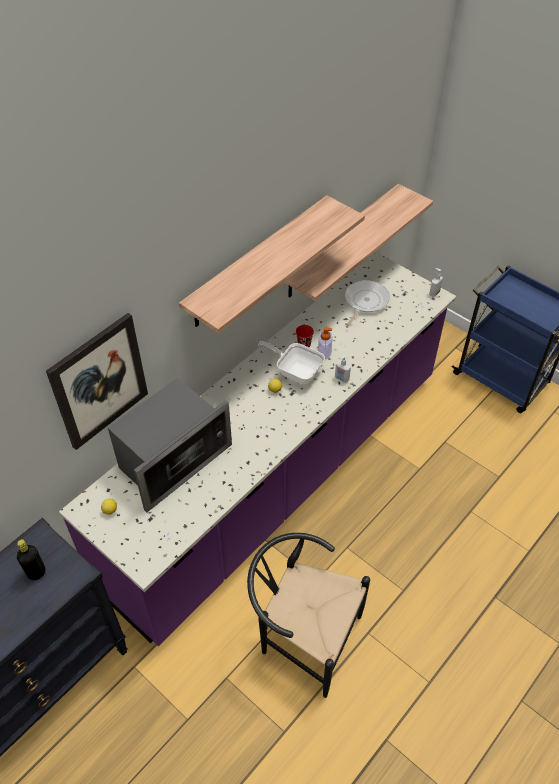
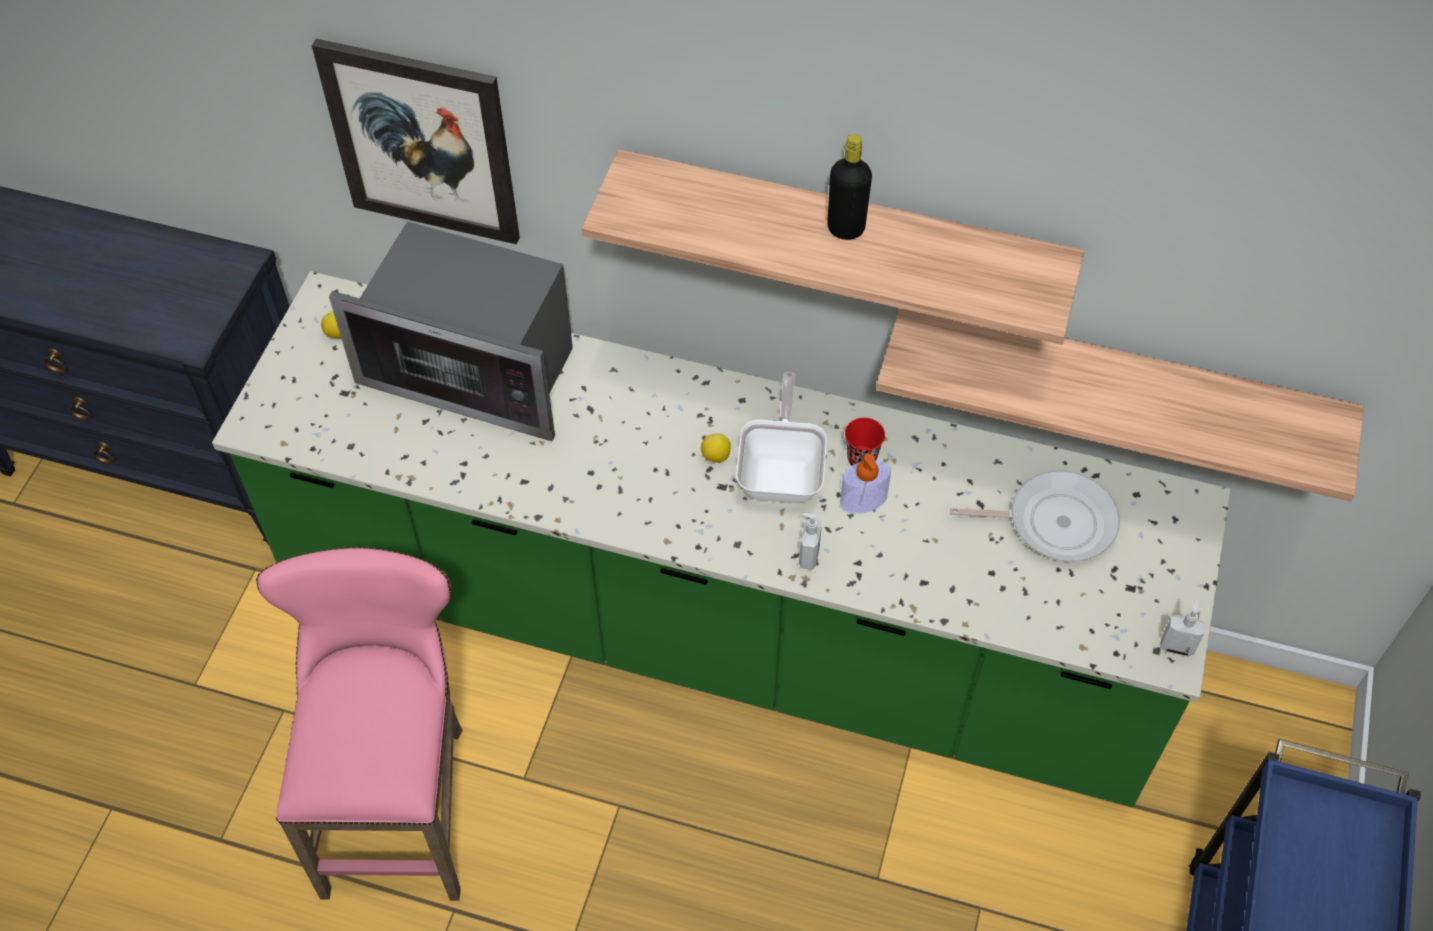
camera: 65 degrees right, 5 degrees up
black bottle [17,539,45,580] -> black bottle moved to [827,134,872,240]
purple counter [59,252,456,646] -> green counter [212,271,1231,807]
black chair [247,533,370,698] -> pink stool [256,547,463,901]

